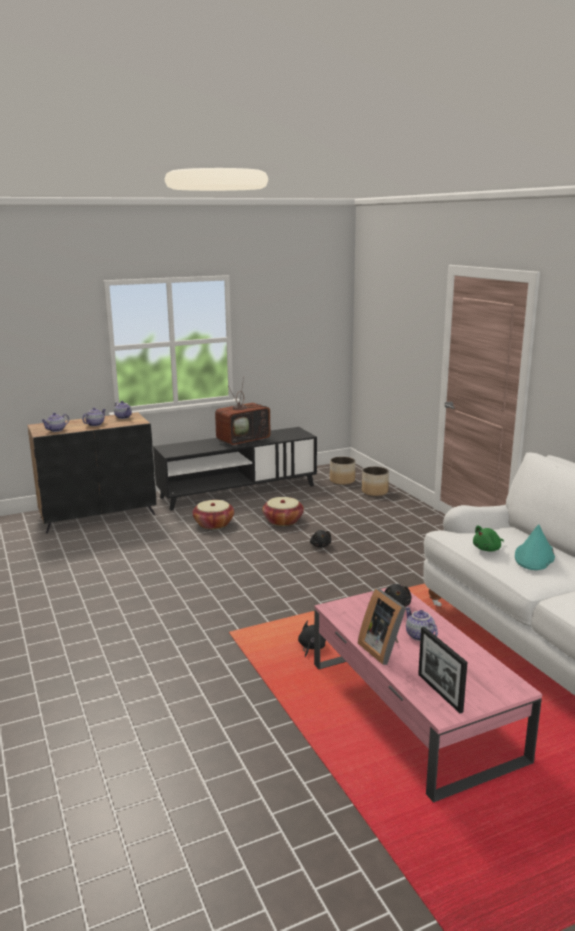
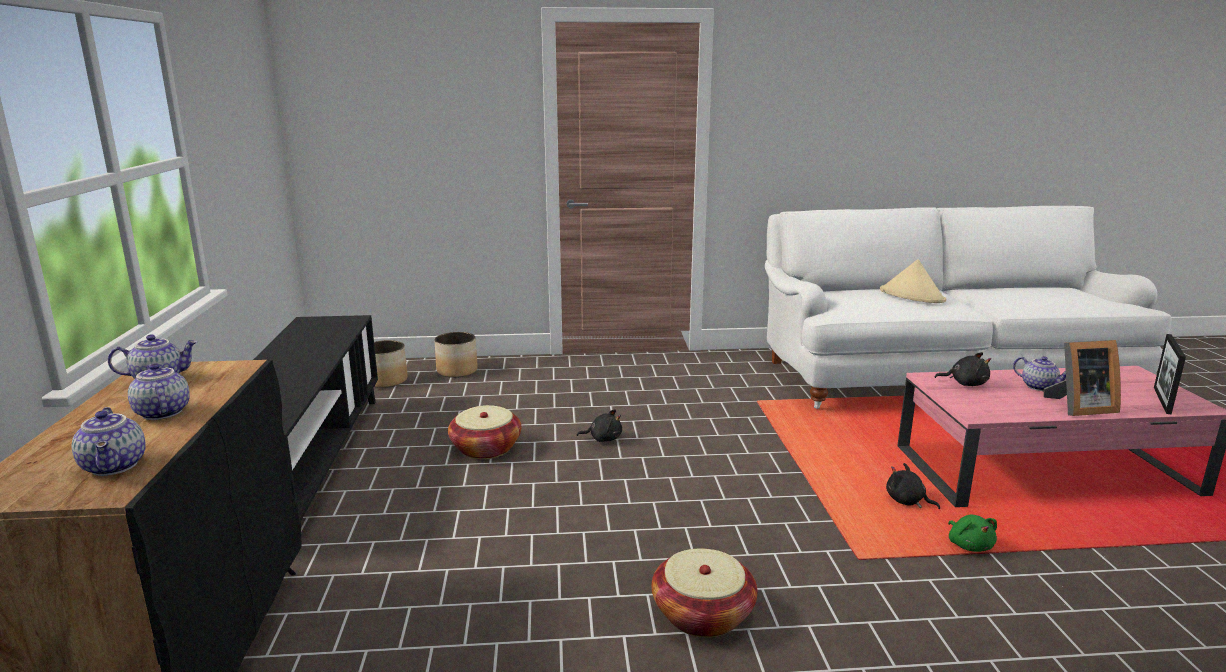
camera: 70 degrees left, 0 degrees up
basket [192,500,234,529] -> basket moved to [652,549,757,637]
television [215,379,271,447] -> none
teapot [406,607,438,641] -> teapot turned 120 degrees counterclockwise [1013,356,1066,391]
picture frame [418,627,467,713] -> picture frame turned 120 degrees clockwise [1154,334,1186,415]
green plush toy [473,526,504,551] -> green plush toy moved to [948,515,997,552]
turquoise hat [515,524,555,570] -> beige hat [880,259,946,303]

